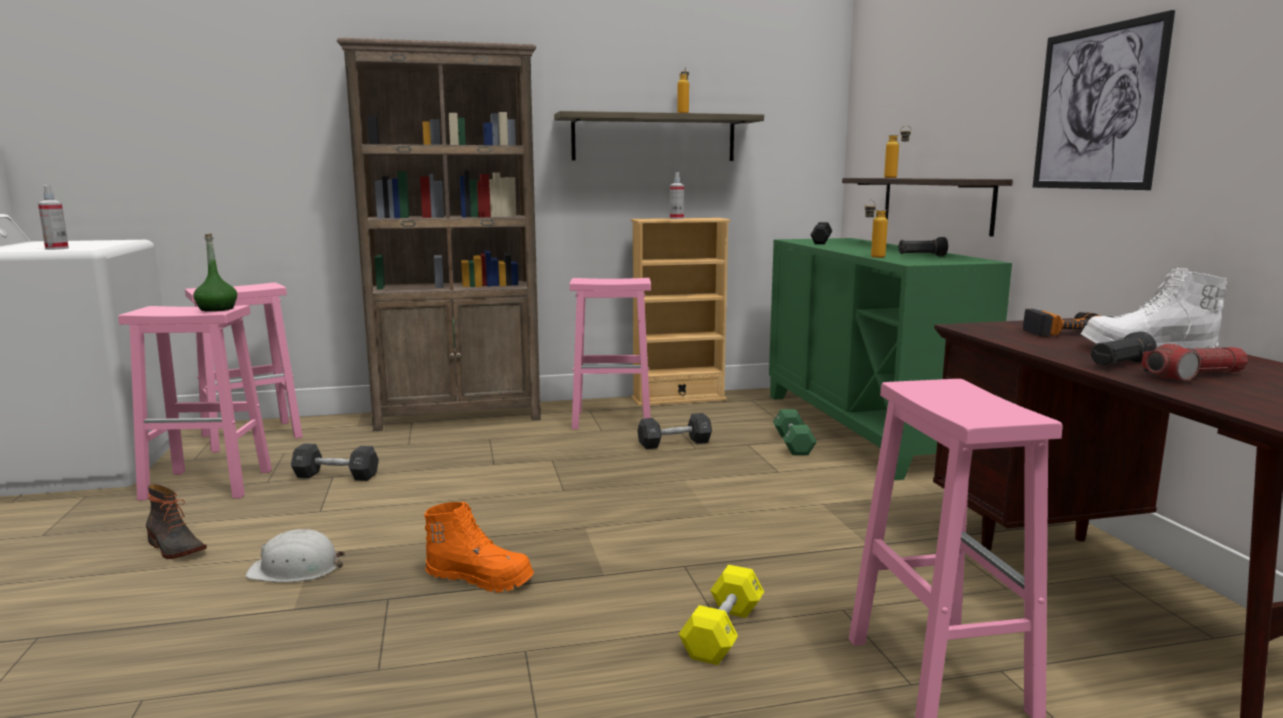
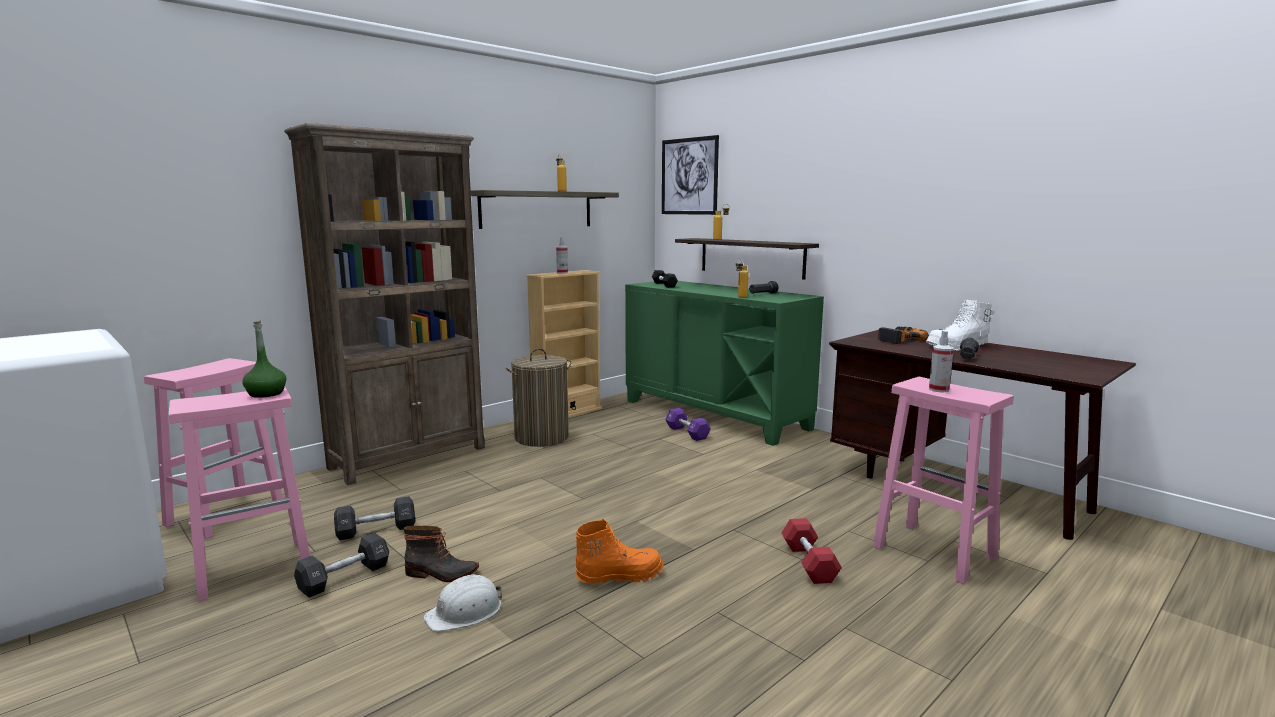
camera: 30 degrees left, 0 degrees up
spray bottle [38,185,69,250] -> spray bottle moved to [929,330,954,392]
boot [146,484,207,559] -> boot moved to [404,526,479,582]
pink stool [570,278,651,429] -> laundry basket [506,348,572,447]
black dumbbell [637,413,712,449] -> black dumbbell moved to [294,533,389,598]
yellow dumbbell [679,565,764,665] -> red dumbbell [781,518,842,584]
green dumbbell [773,409,817,455] -> purple dumbbell [665,408,711,441]
picture [1033,10,1175,190] -> picture moved to [662,135,719,215]
flashlight [1141,344,1248,381] -> none

